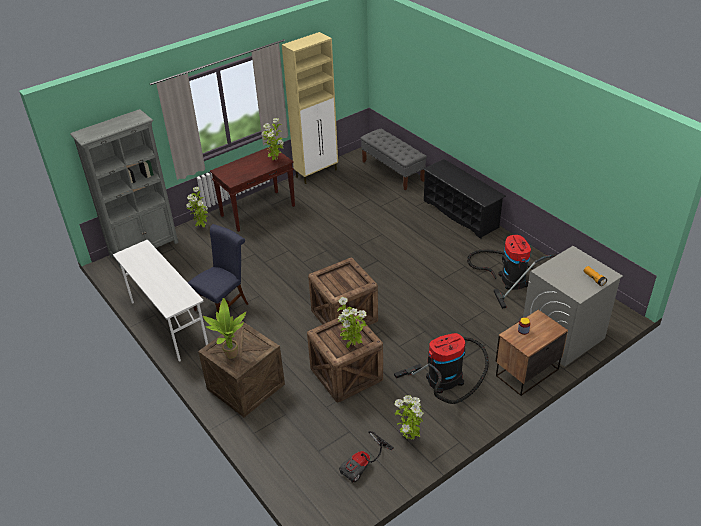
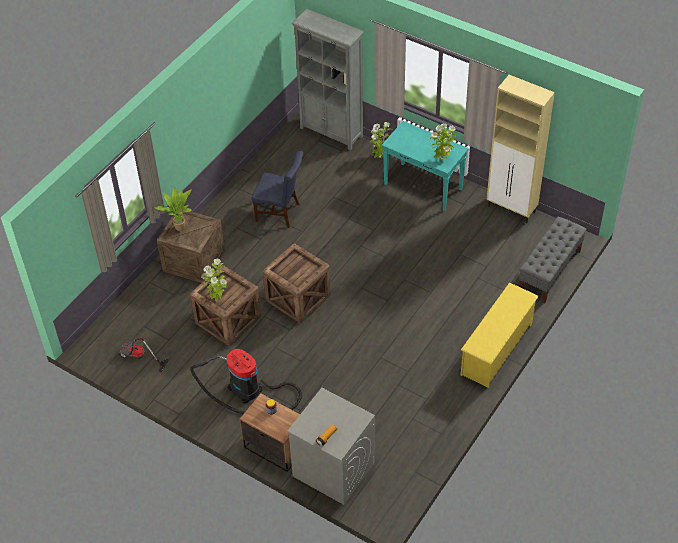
camera: 70 degrees right, 10 degrees up
white desk [113,240,208,362] -> none
brown console table [210,147,295,232] -> turquoise console table [382,121,469,211]
potted plant [394,395,424,440] -> none
black shoe rack [423,159,506,239] -> yellow shoe rack [460,282,539,388]
vacuum cleaner [467,235,558,309] -> none

